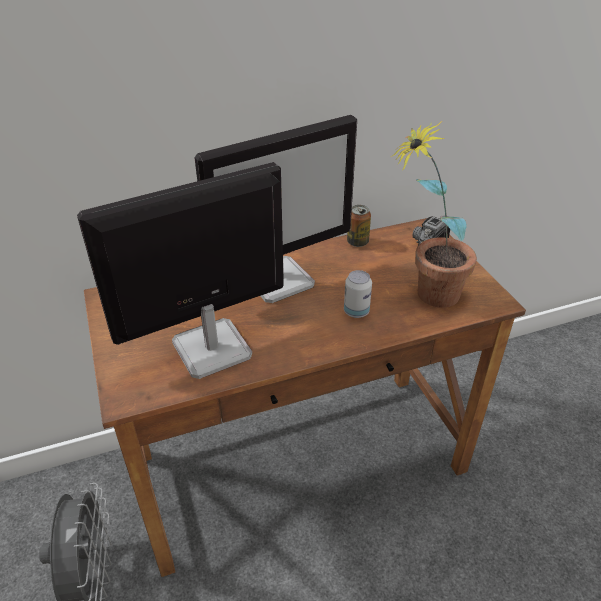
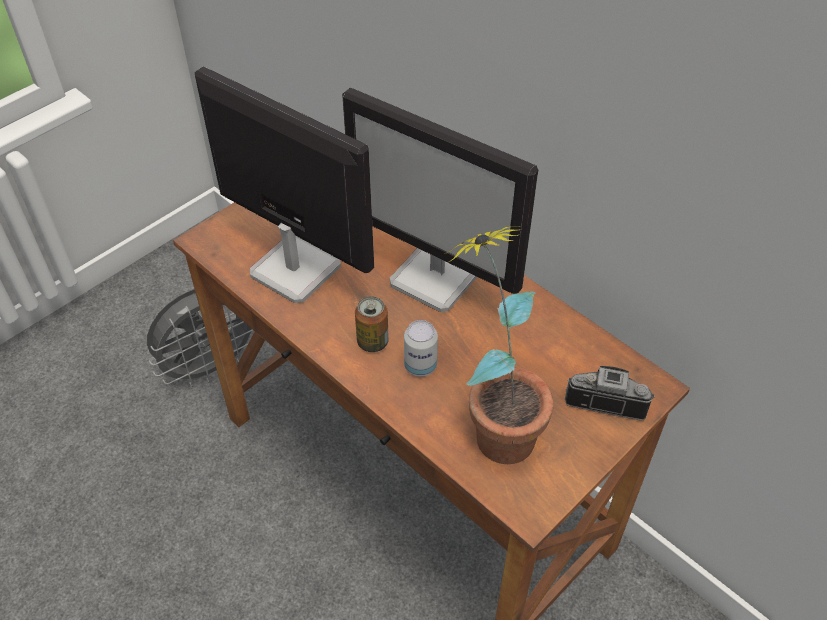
camera: 65 degrees right, 10 degrees up
can [347,205,371,247] -> can moved to [355,296,389,352]

